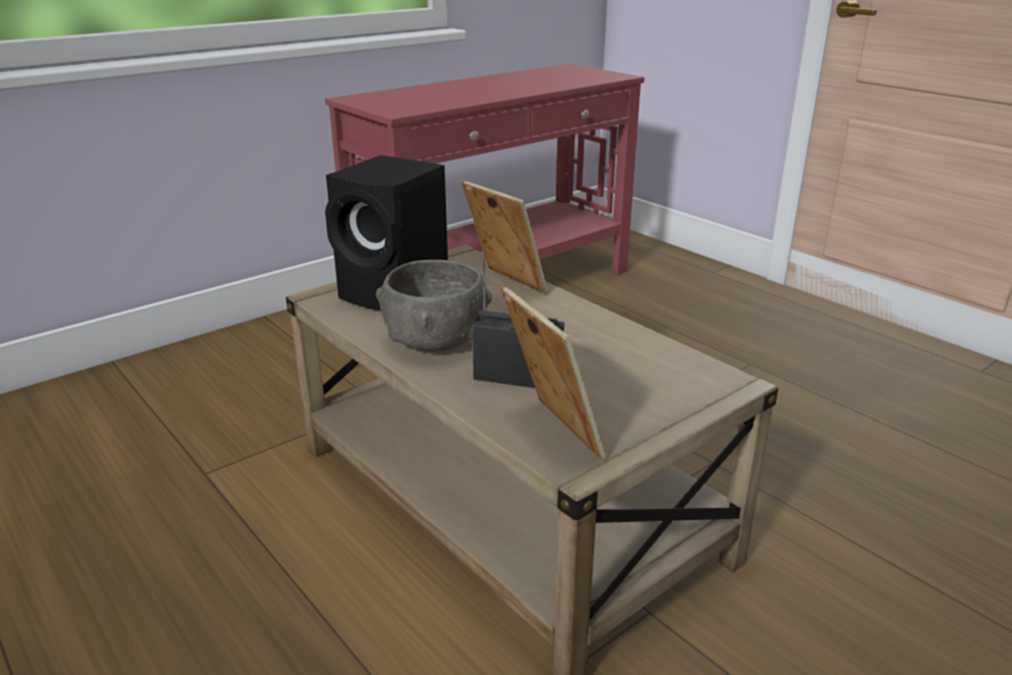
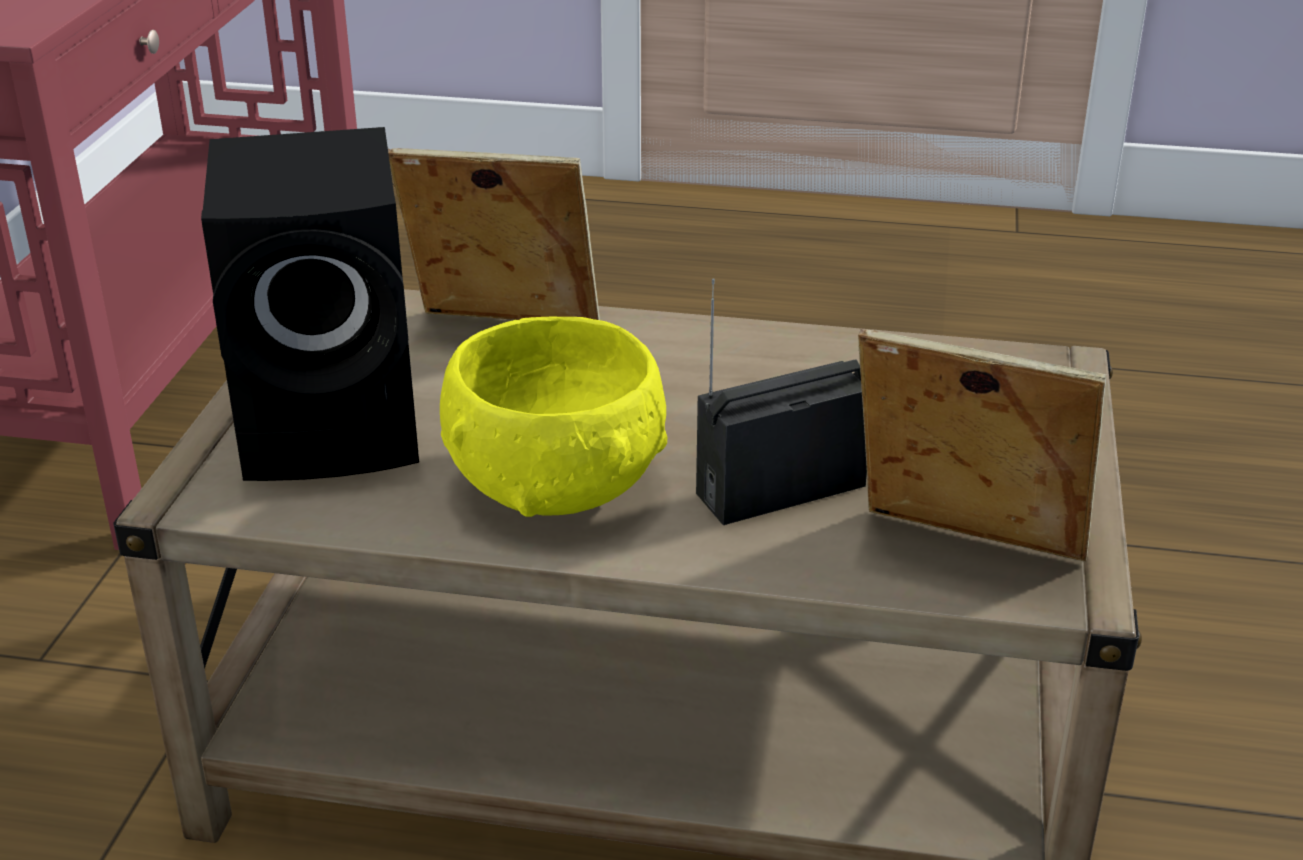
camera: 40 degrees left, 5 degrees up
grey bowl [376,260,492,351] -> yellow bowl [440,316,667,517]

